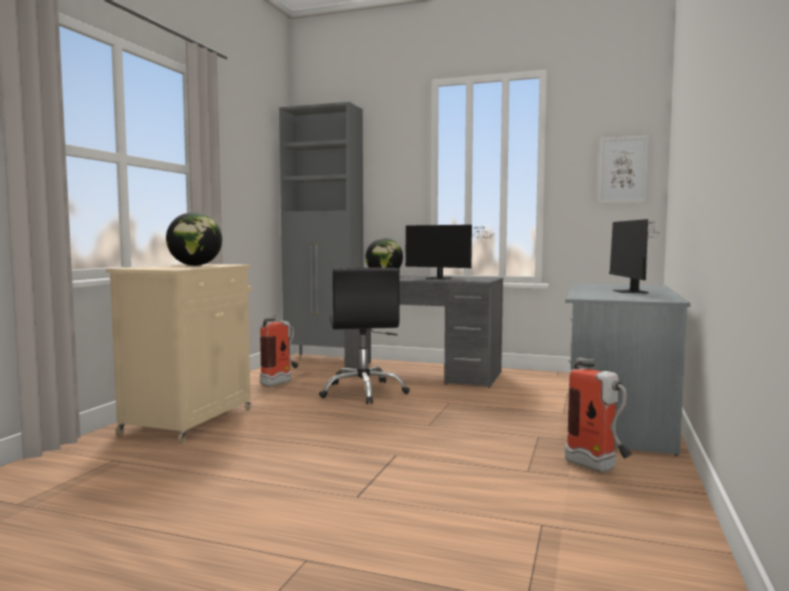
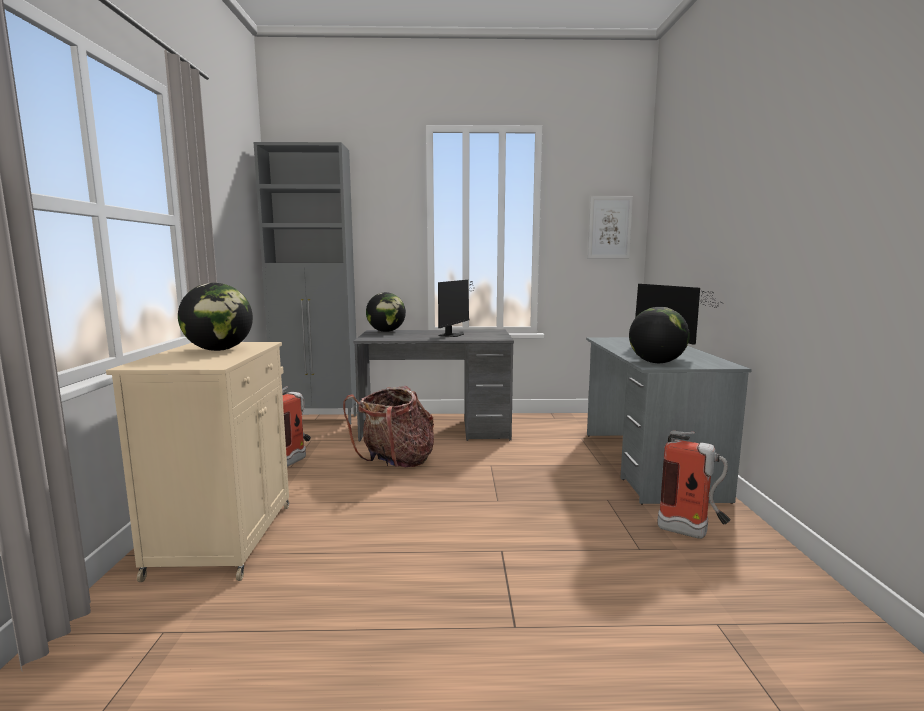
camera: 20 degrees left, 5 degrees up
black office chair [319,268,410,404] -> backpack [343,386,434,468]
monitor [405,225,493,279] -> monitor turned 75 degrees counterclockwise [438,280,474,337]
none -> globe [629,307,690,363]

